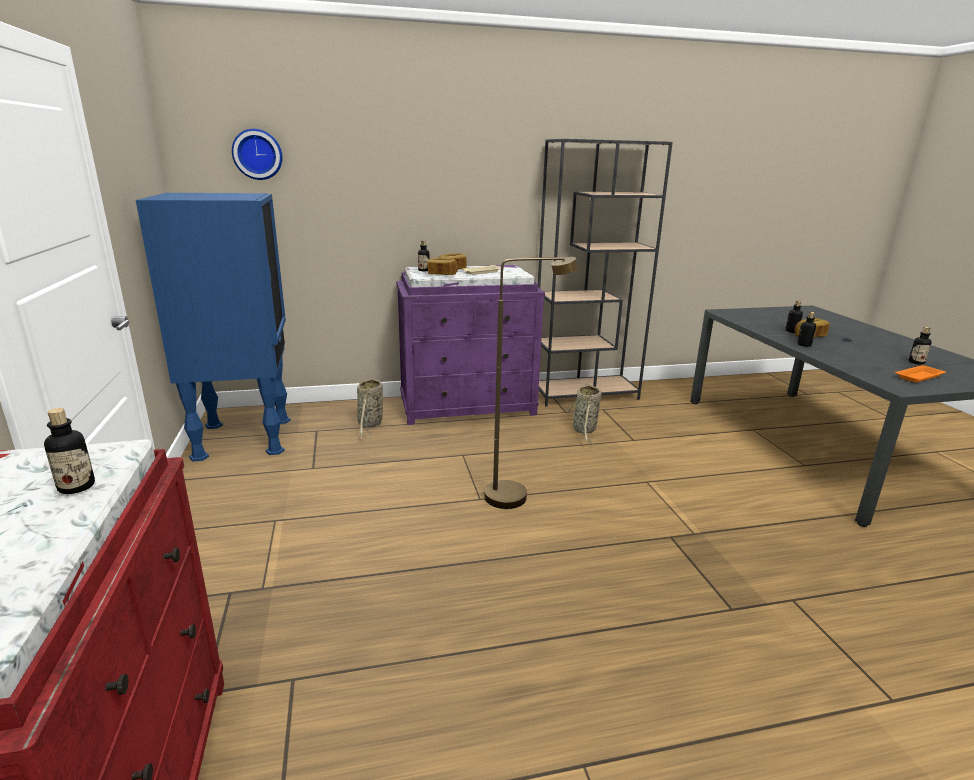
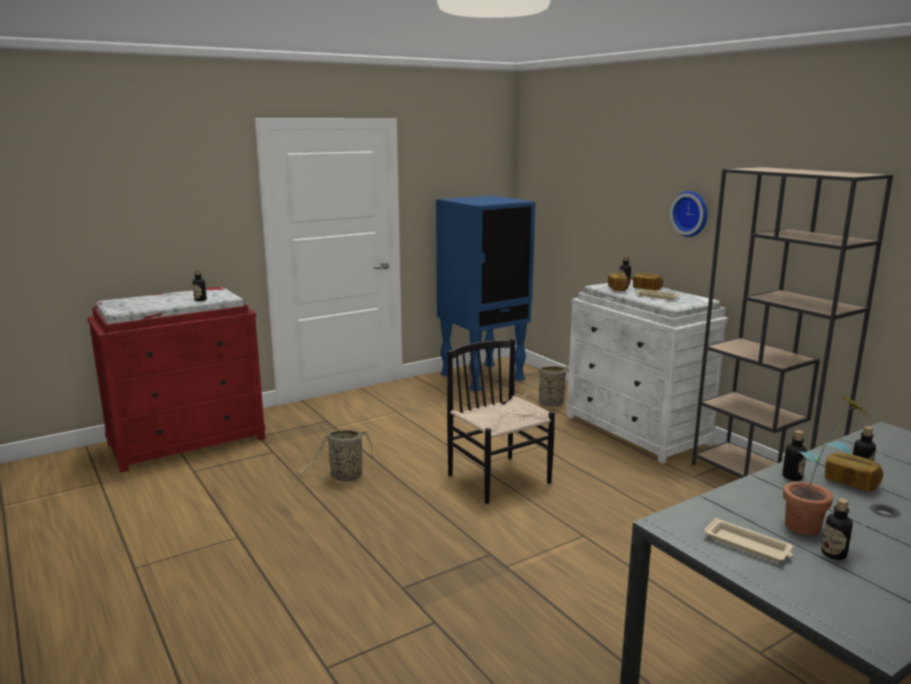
camera: 70 degrees right, 5 degrees down
wall clock [232,129,283,180] -> wall clock moved to [670,191,708,237]
purple dresser [396,265,545,425] -> white dresser [566,280,728,464]
brown floor lamp [484,257,578,509] -> black chair [447,338,555,504]
basket [567,384,602,444] -> basket moved to [297,430,380,482]
orange tray [895,365,946,382] -> beige tray [704,518,793,562]
none -> potted plant [783,393,869,535]

